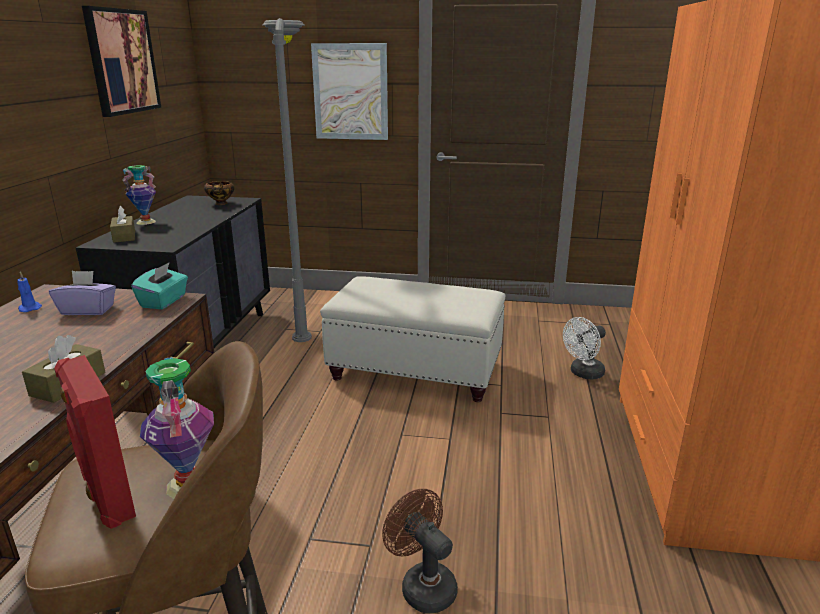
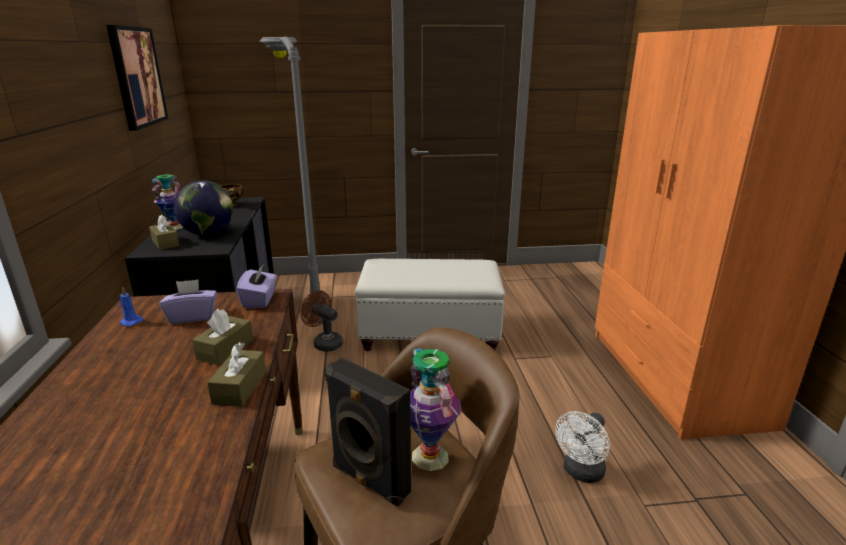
camera: 15 degrees left, 0 degrees up
red speaker [54,355,136,529] -> black speaker [325,358,411,507]
turquoise tissue box [131,262,188,309] -> purple tissue box [236,265,276,308]
picture [311,43,388,140] -> none
brown fan [382,489,458,613] -> brown fan moved to [300,290,343,352]
white fan [563,317,606,379] -> white fan moved to [555,411,610,483]
none -> globe [174,180,233,236]
none -> brown tissue box [192,309,253,366]

